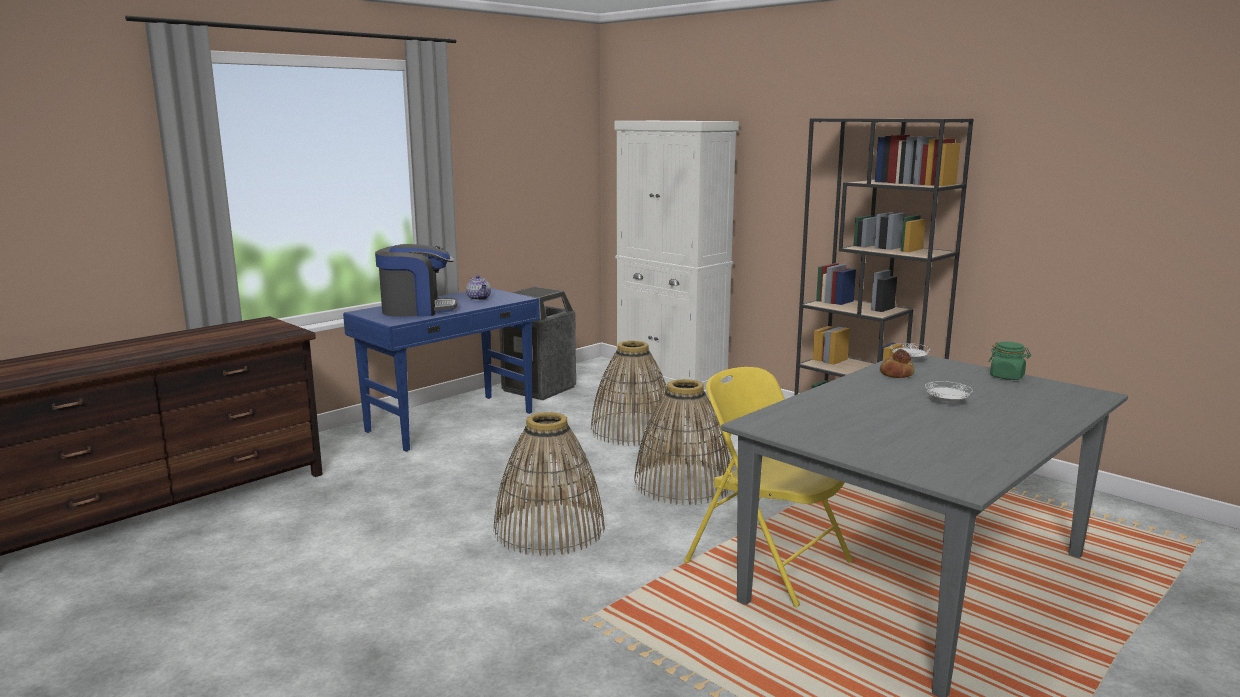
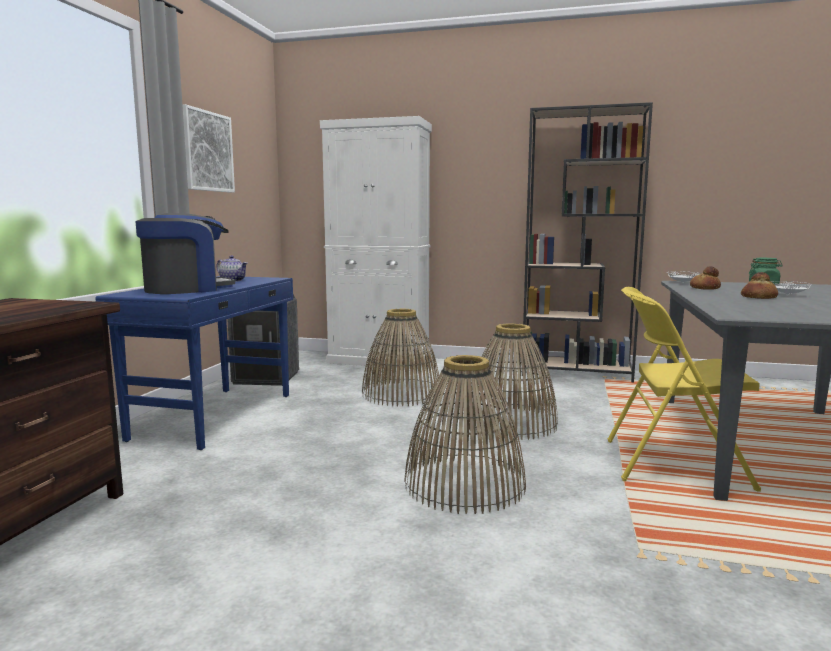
camera: 30 degrees left, 5 degrees down
none -> picture [183,104,235,193]
none -> bread [741,272,778,299]

